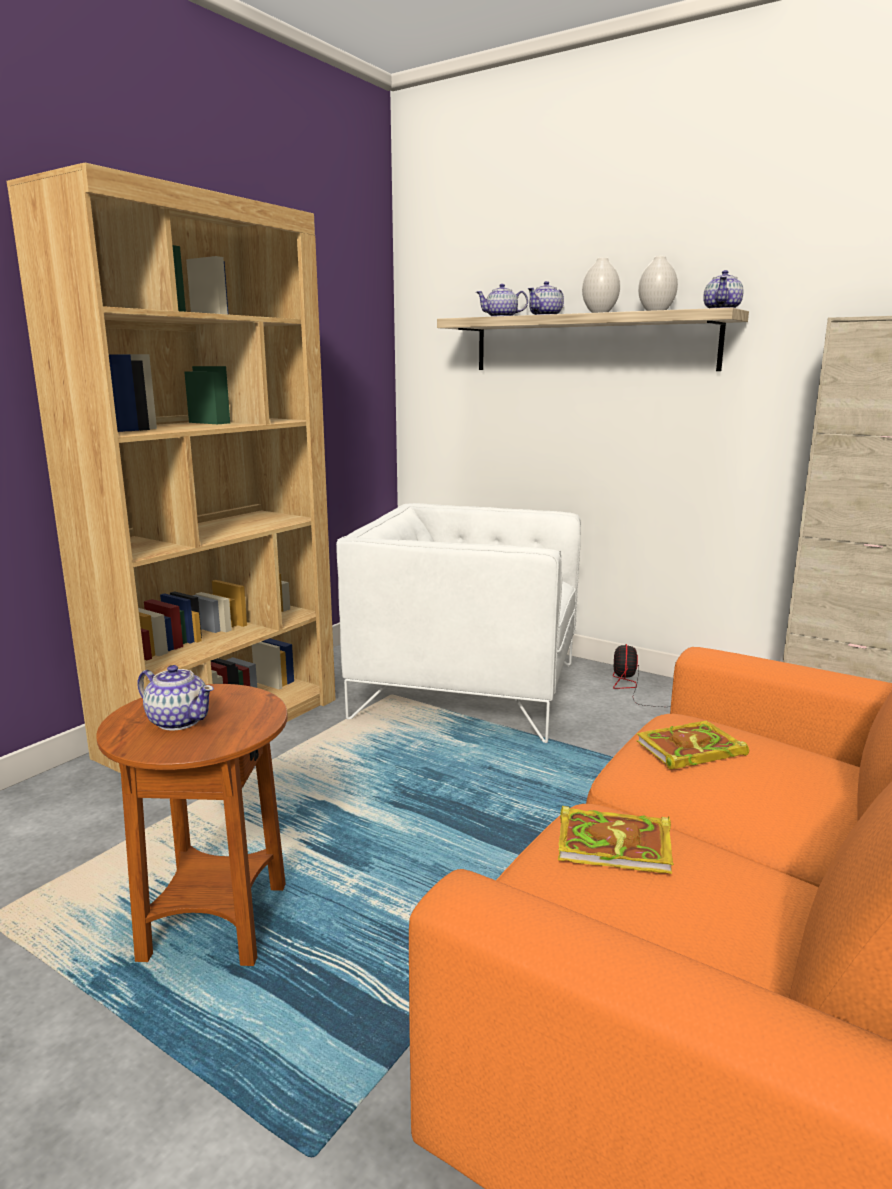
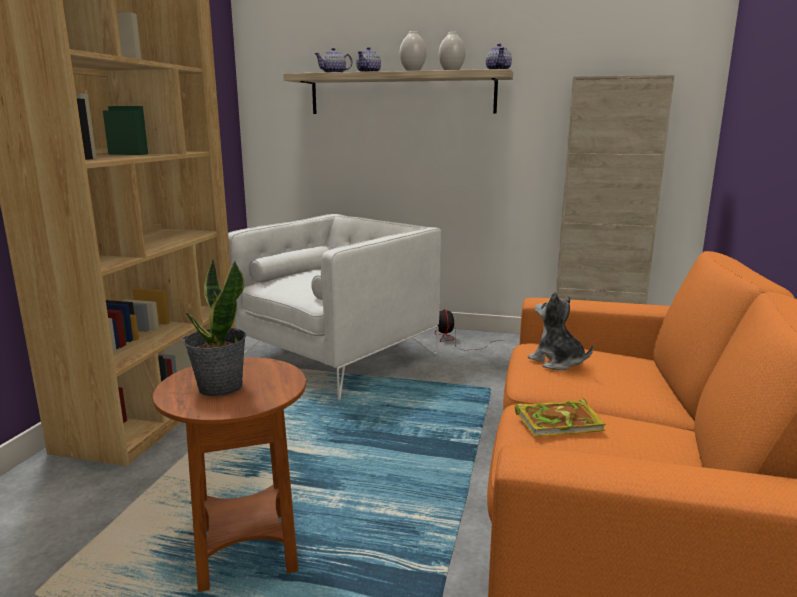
camera: 20 degrees left, 0 degrees up
teapot [137,665,214,731] -> potted plant [184,259,246,396]
white armchair [336,503,581,743] -> white armchair turned 135 degrees clockwise [228,214,441,401]
book [636,721,749,769] -> plush toy [528,292,593,370]

